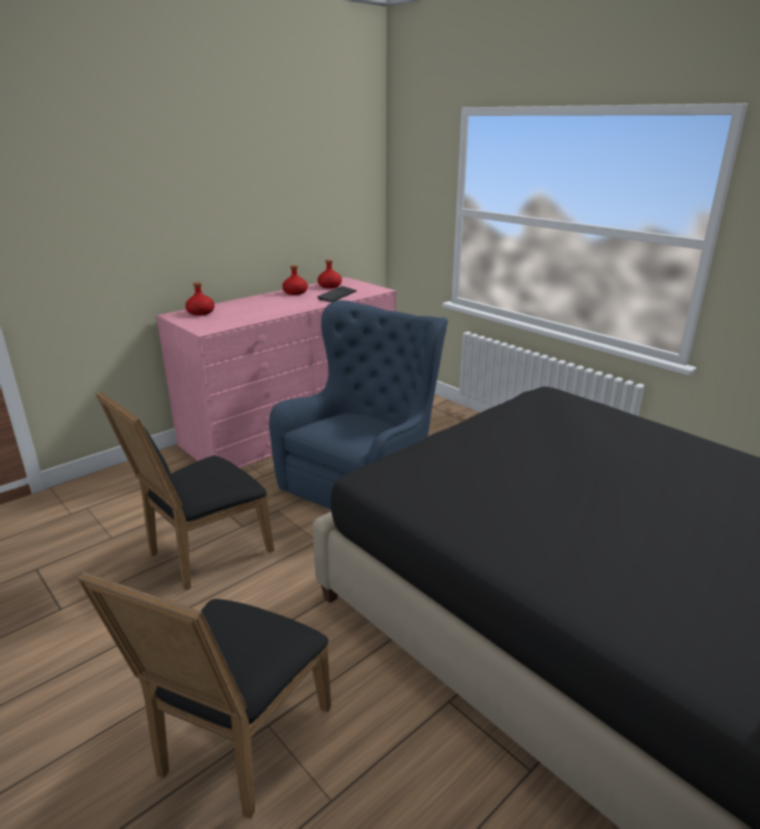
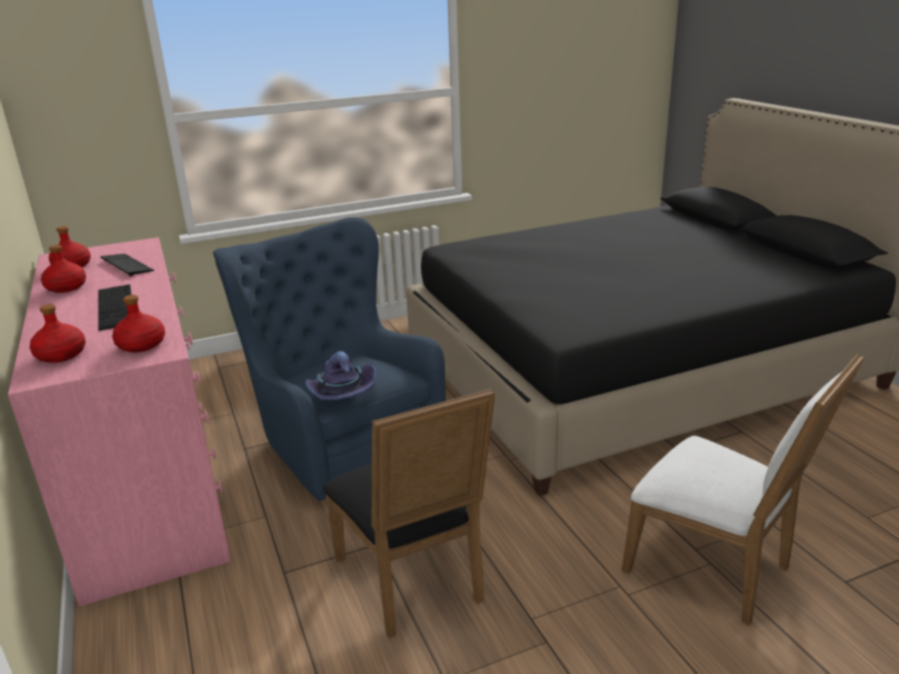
camera: 70 degrees left, 0 degrees up
black chair [77,571,331,819] -> white chair [621,354,865,626]
none -> keyboard [98,284,131,331]
none -> red bottle [112,295,165,352]
none -> purple hat [305,351,376,400]

